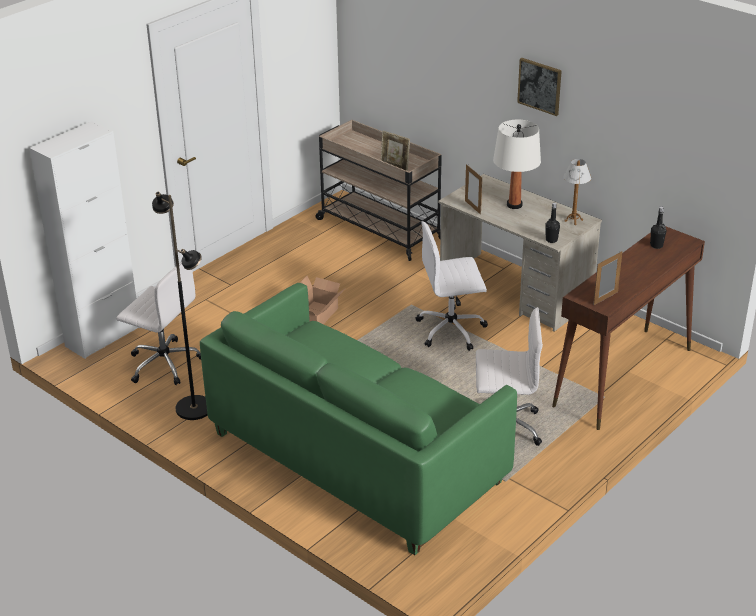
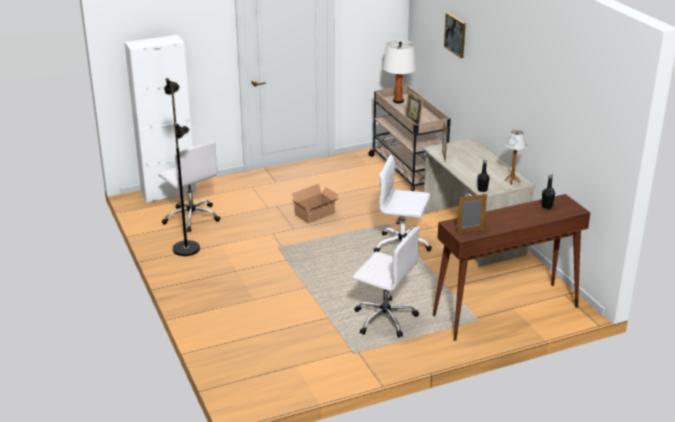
camera: 25 degrees right, 5 degrees down
green sofa [200,283,517,555] -> none
white table lamp [493,120,541,209] -> white table lamp moved to [383,40,416,103]
picture [517,58,562,116] -> picture moved to [444,13,466,58]

